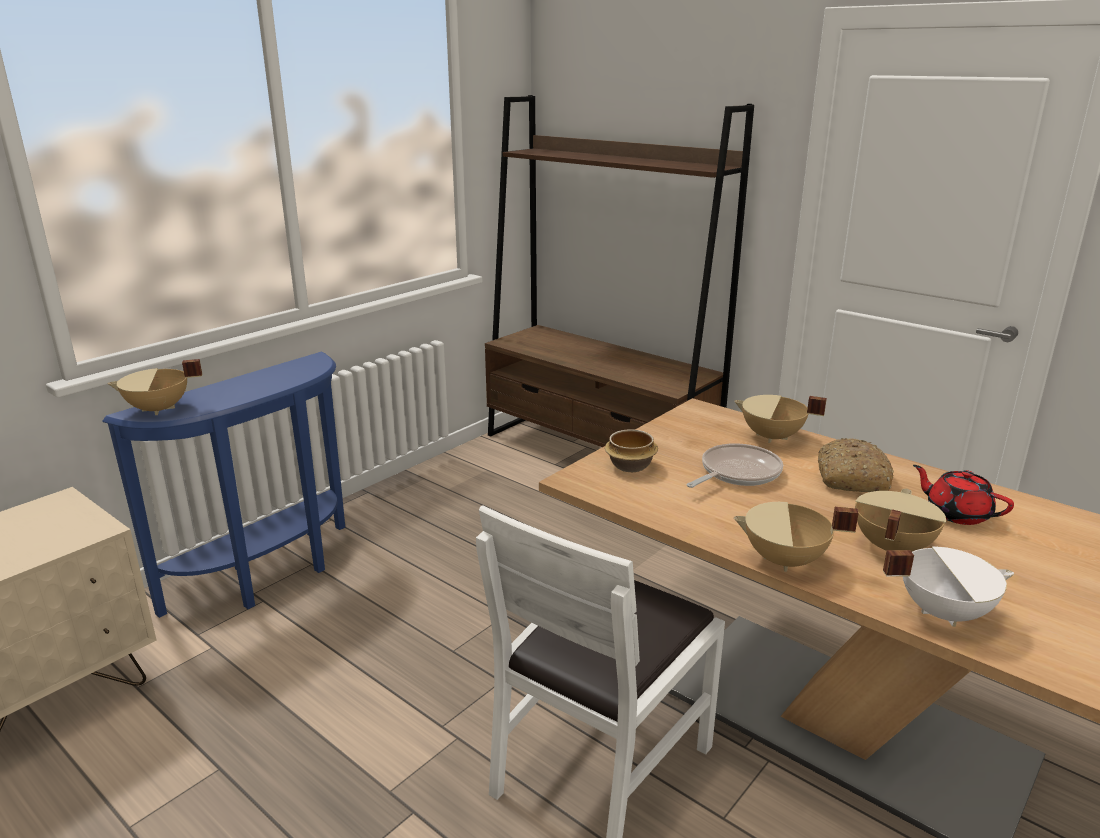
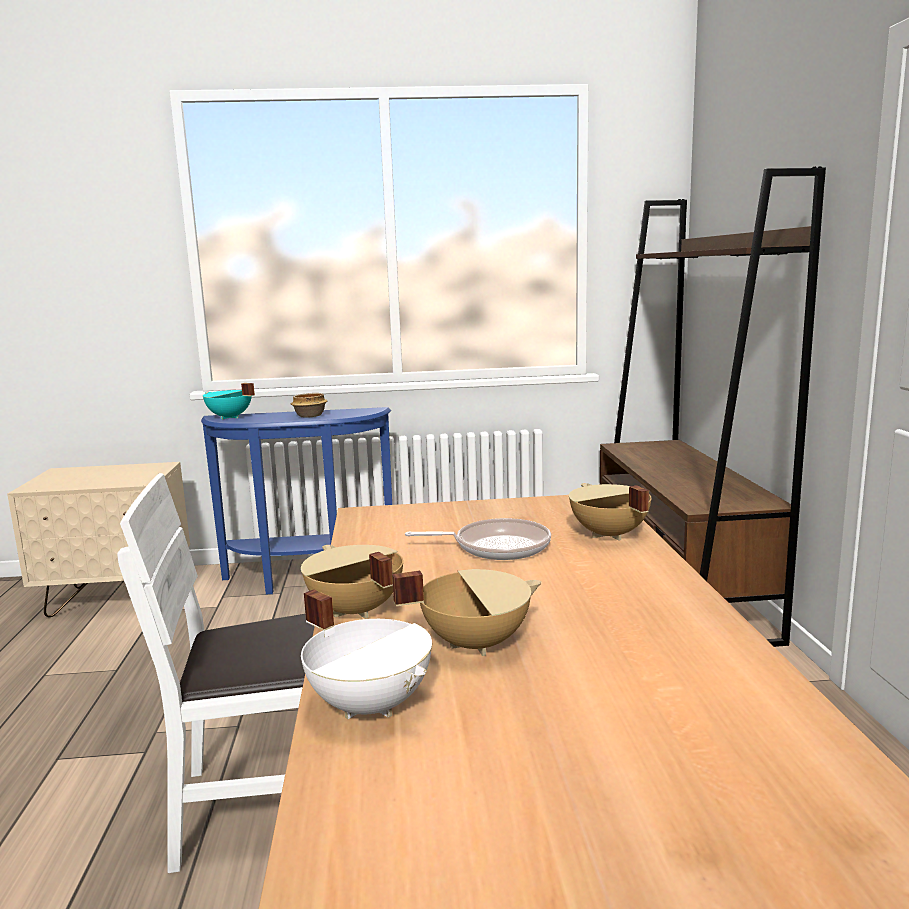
camera: 45 degrees right, 10 degrees down
beige cooking pot [107,359,202,415] -> turquoise cooking pot [203,383,255,420]
bowl [605,429,658,472] -> bowl moved to [291,393,327,418]
bread [818,438,894,492] -> none
red teapot [913,465,1014,525] -> none

